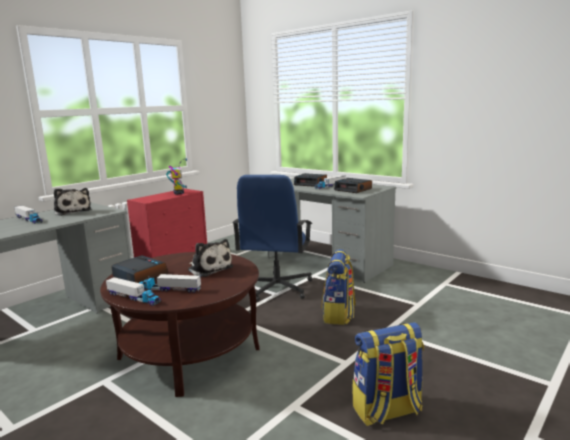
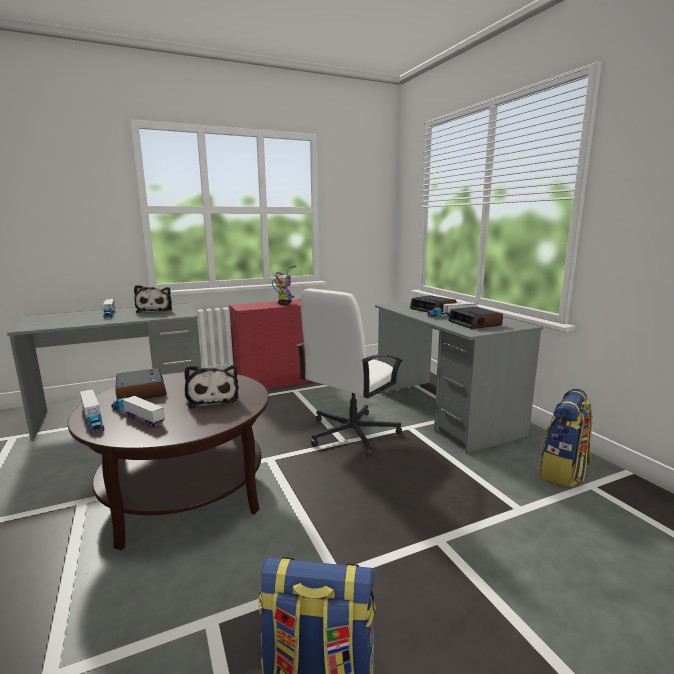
camera: 25 degrees right, 0 degrees up
blue office chair [232,175,312,302] -> white office chair [297,289,403,456]
backpack [322,249,356,325] -> backpack moved to [539,389,593,487]

